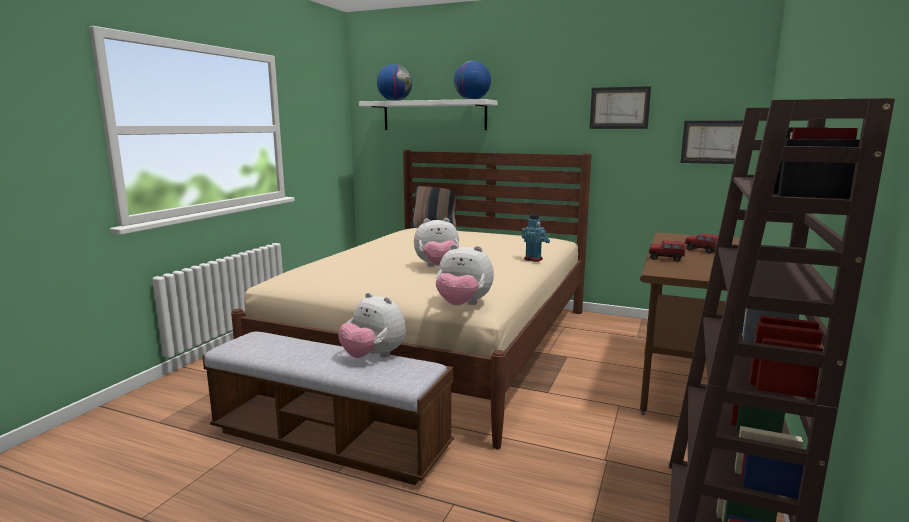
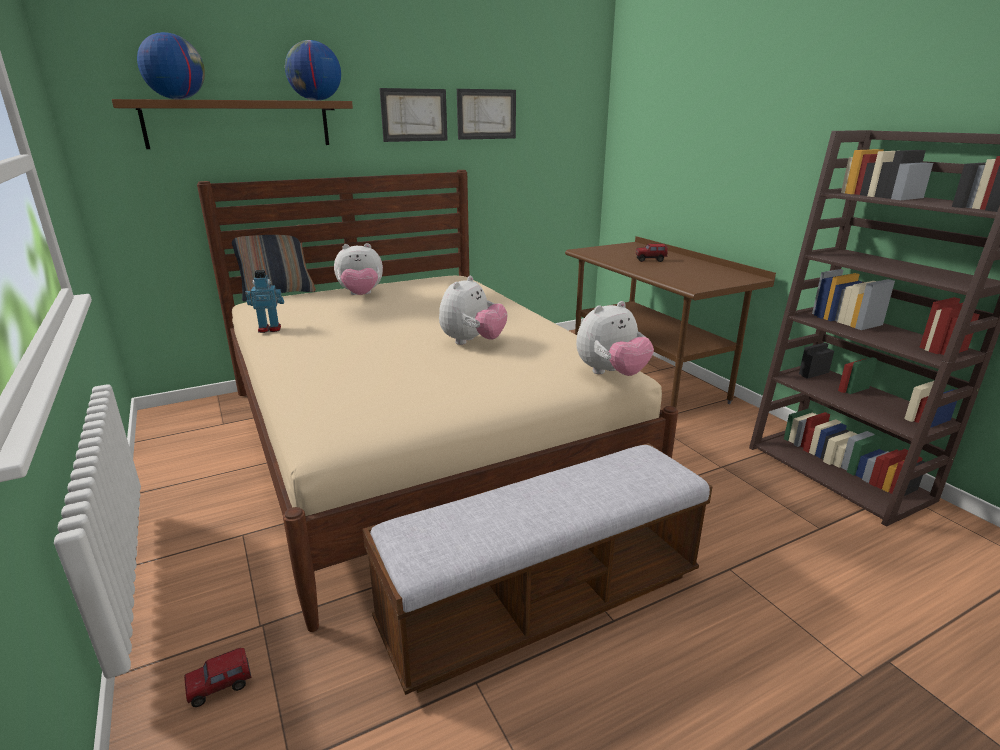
camera: 50 degrees left, 10 degrees up
plush toy [338,292,406,358] -> plush toy moved to [334,243,383,295]
white shelf [359,99,498,130] -> brown shelf [112,99,353,149]
toy robot [522,214,550,262] -> toy robot moved to [245,270,284,333]
toy truck [649,241,685,262] -> toy truck moved to [184,648,252,707]
picture [680,121,743,164] -> picture moved to [379,88,448,142]

